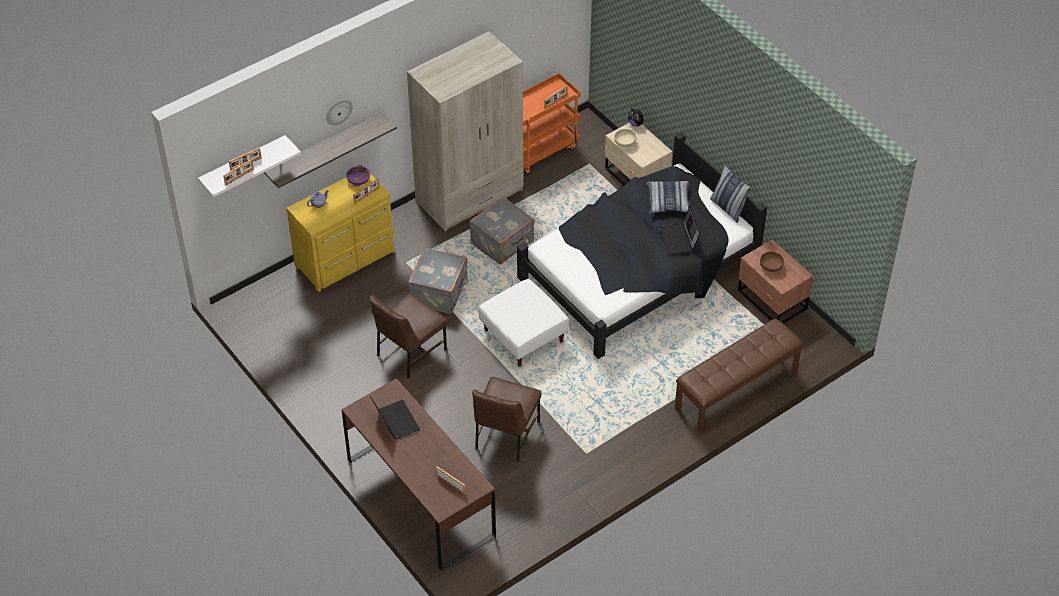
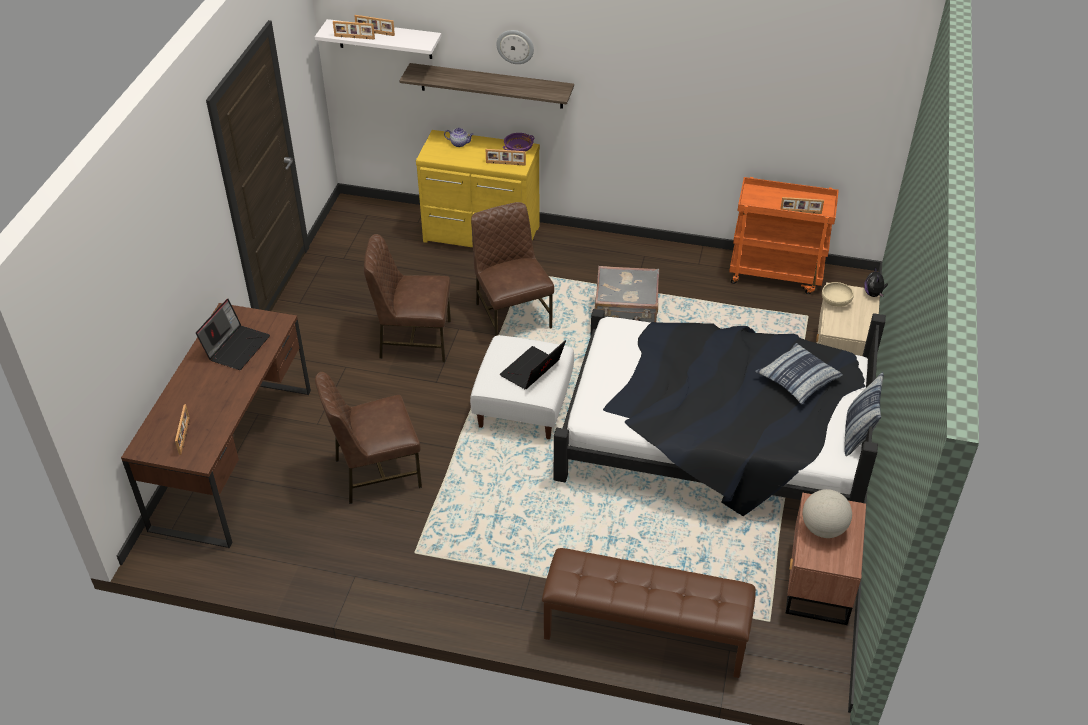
camera: 50 degrees right, 5 degrees down
beige wardrobe [407,31,523,231] -> none
grey suitcase [408,247,468,313] -> brown chair [471,202,554,336]
laptop [659,206,700,255] -> laptop moved to [500,340,566,389]
brown bowl [760,252,784,272] -> globe [803,489,852,538]

